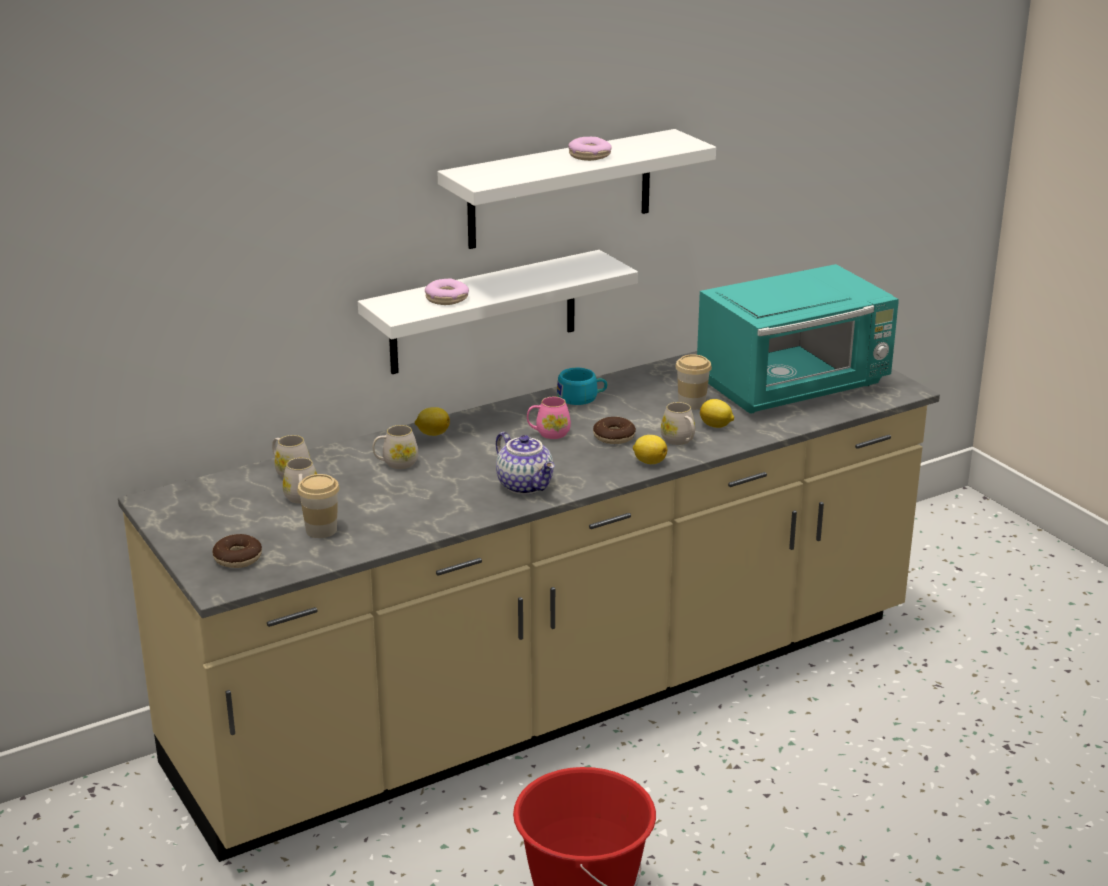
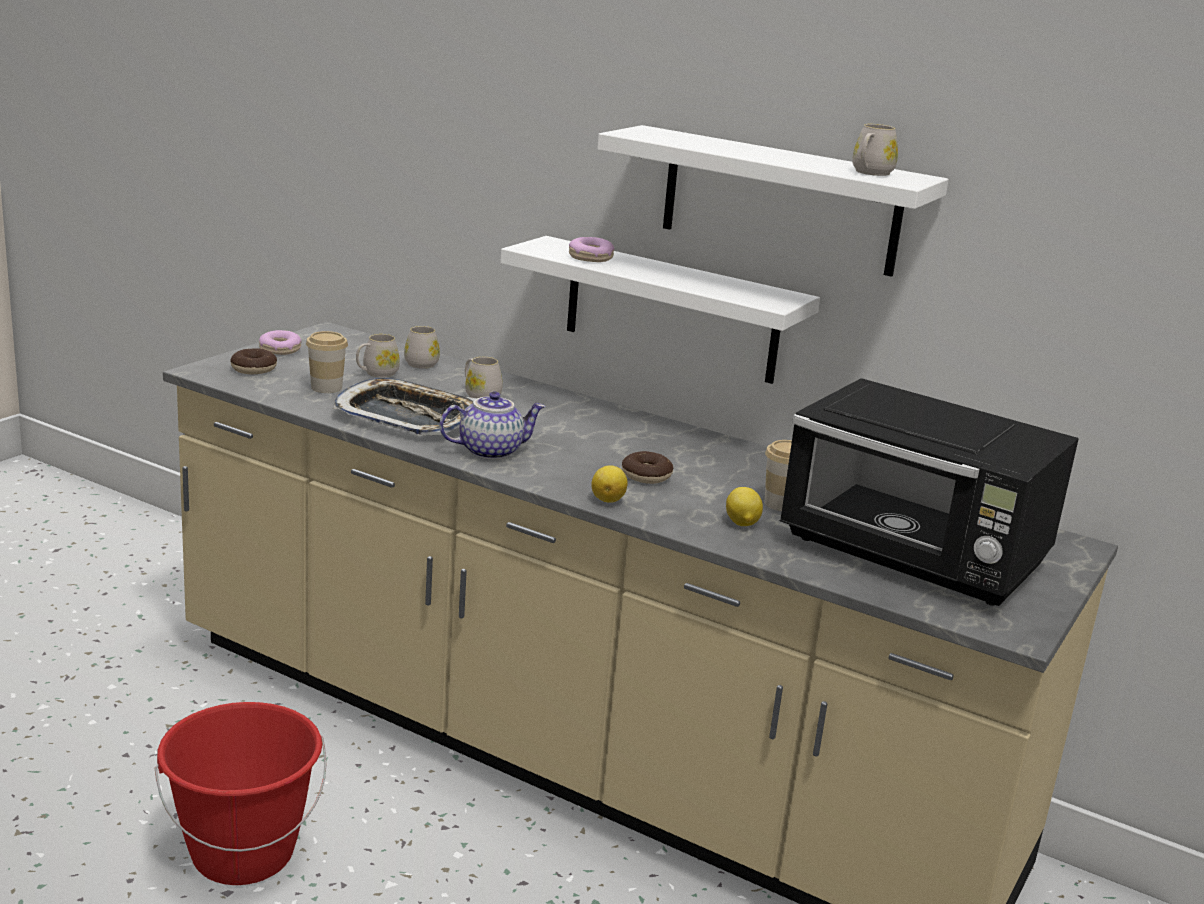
camera: 60 degrees right, 5 degrees down
lemon [415,407,450,436] -> none
teapot [496,432,555,495] -> teapot turned 135 degrees counterclockwise [439,391,546,460]
pink mug [527,397,571,439] -> none
turquoise cup [557,368,608,405] -> none
donut [568,137,612,161] -> donut moved to [259,330,302,355]
white mug [661,402,695,445] -> white mug moved to [852,124,898,176]
turquoise microwave [697,264,899,414] -> black microwave [780,378,1079,606]
none -> tray [333,378,476,436]

